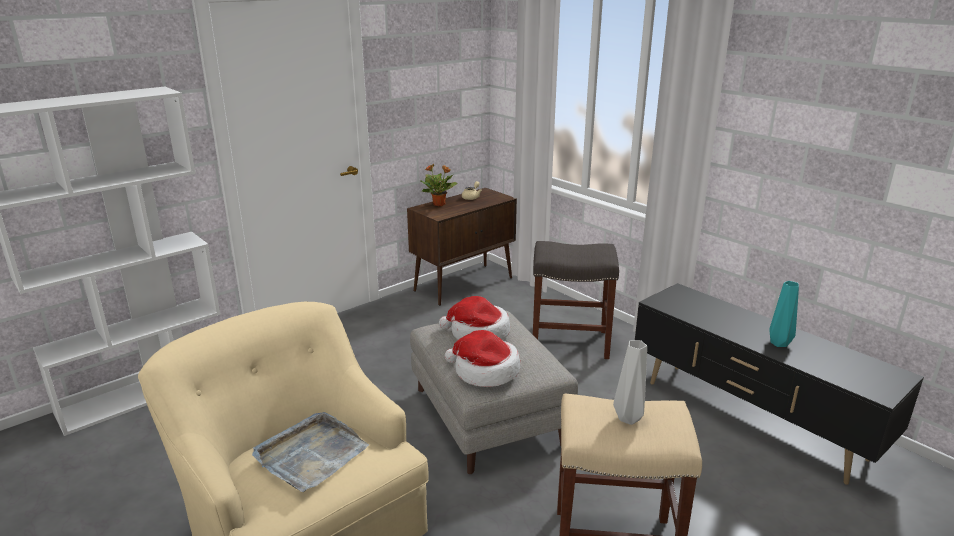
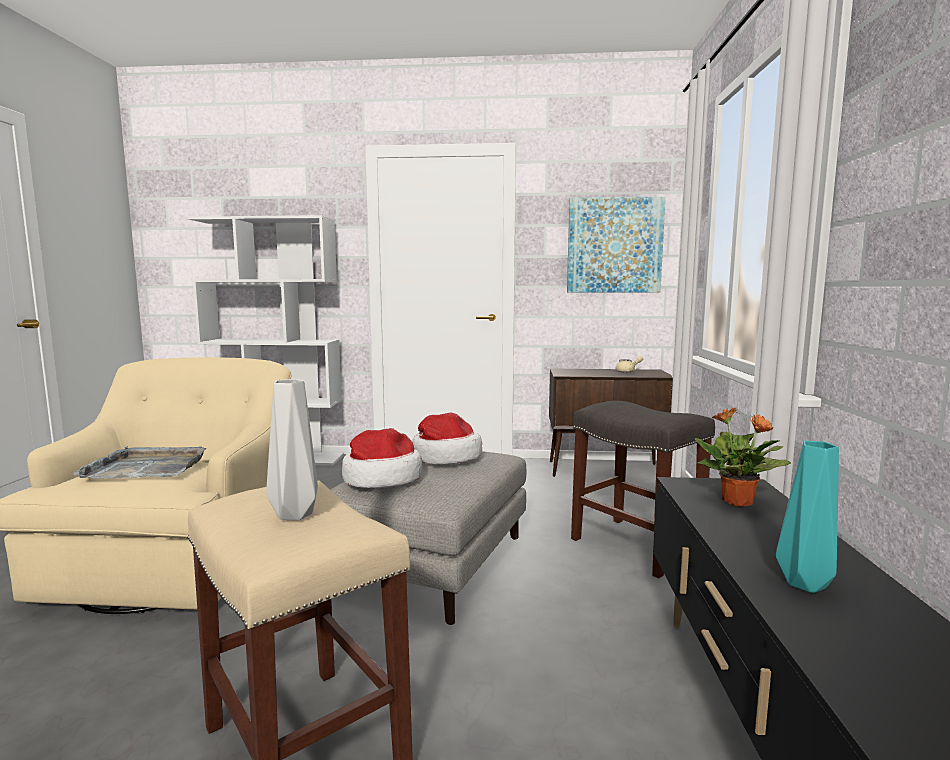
camera: 45 degrees right, 15 degrees down
potted plant [420,164,457,206] -> potted plant moved to [695,408,791,507]
none -> picture [567,197,666,292]

